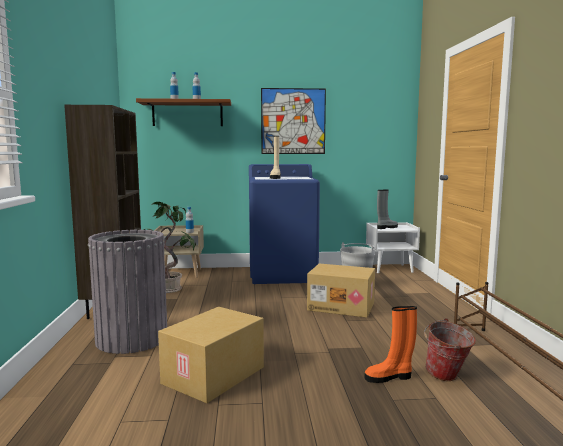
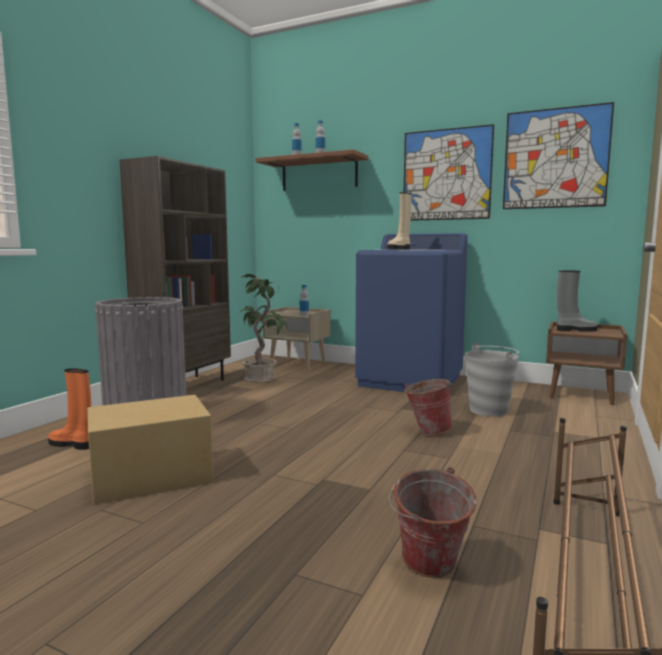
camera: 30 degrees right, 0 degrees up
cardboard box [307,263,375,318] -> bucket [404,379,452,435]
orange boot [364,306,417,383] -> orange boot moved to [48,368,91,450]
white nightstand [366,222,420,273] -> brown nightstand [546,322,627,405]
none -> picture [503,102,614,209]

